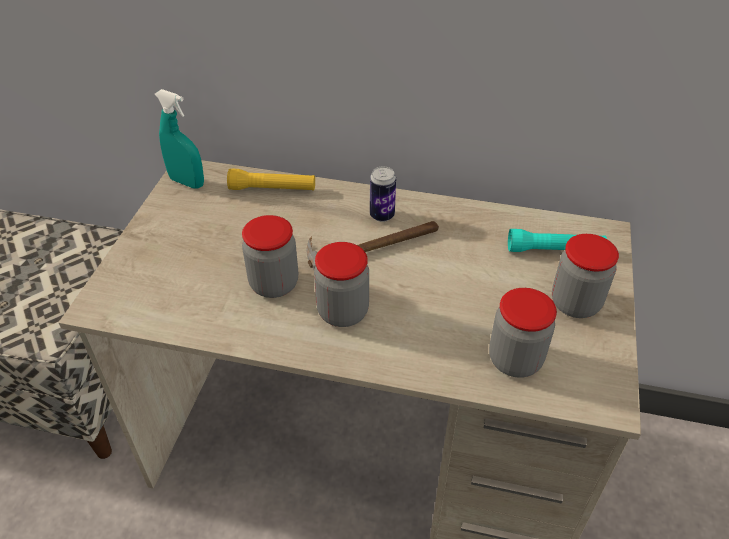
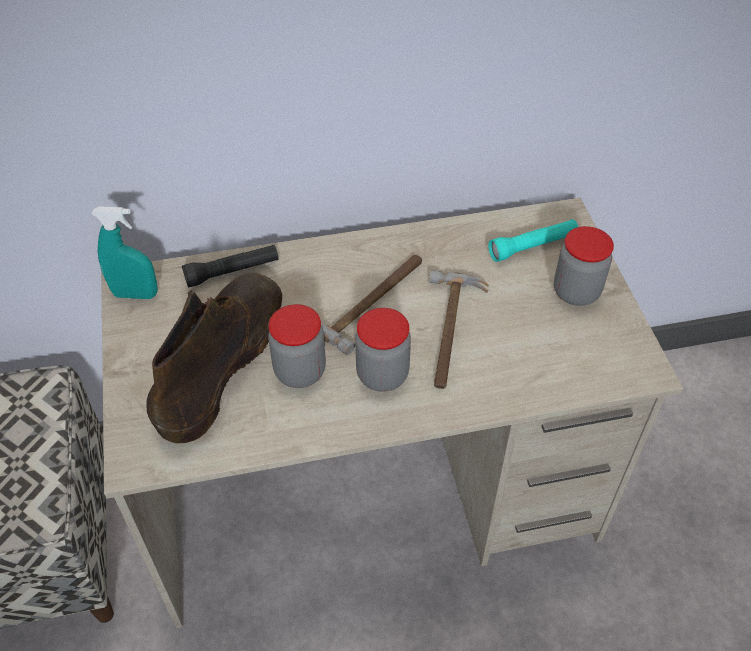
camera: 25 degrees left, 5 degrees up
yellow flashlight [227,169,315,190] -> black flashlight [182,245,279,288]
can [370,167,396,222] -> none
jar [489,288,557,378] -> none
none -> brown boot [146,273,282,444]
none -> hammer [429,270,489,389]

